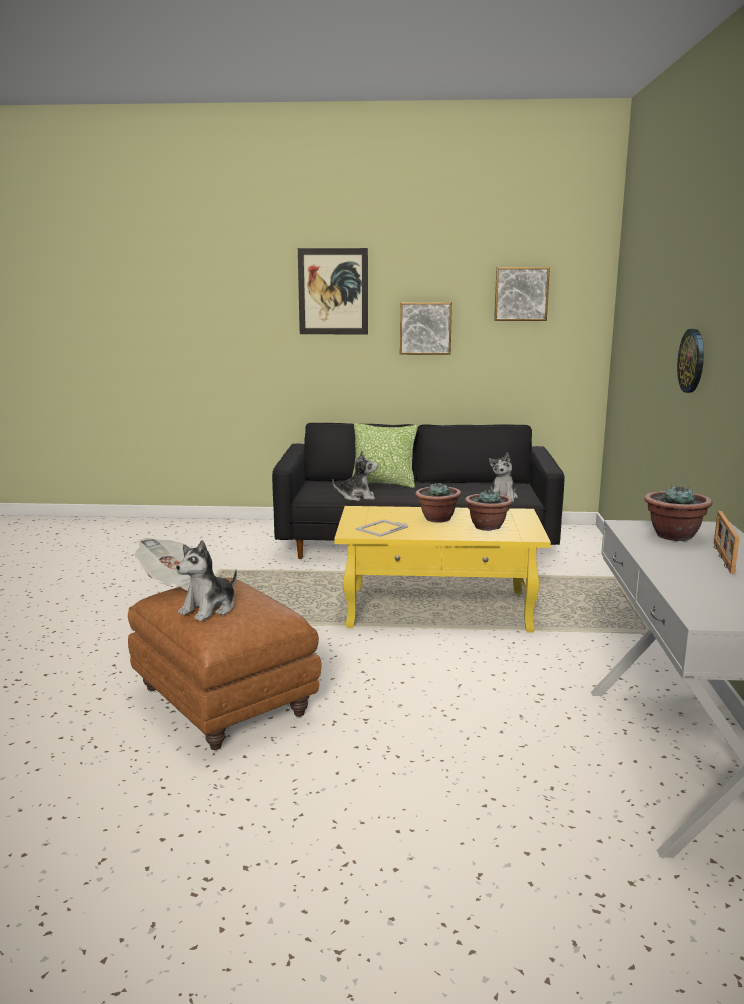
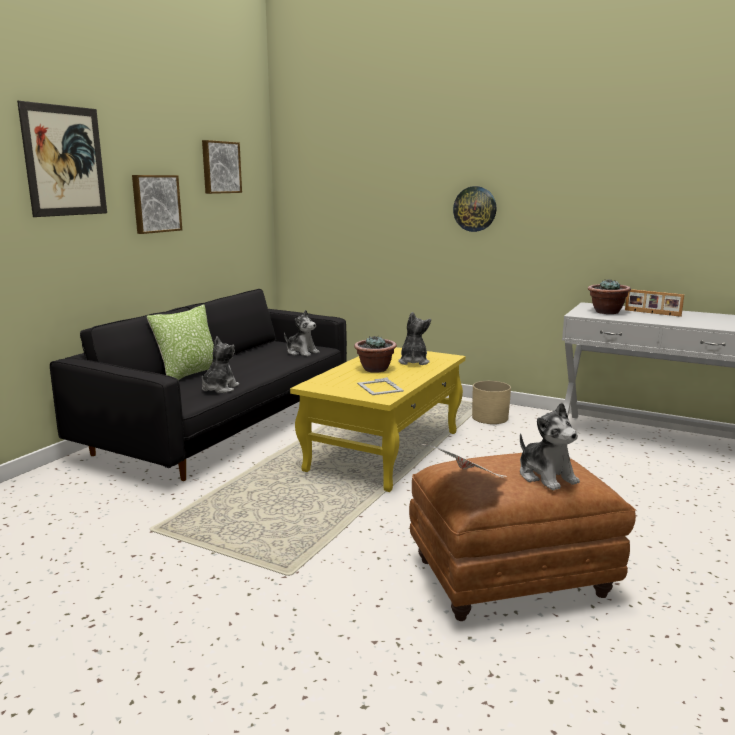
camera: 65 degrees left, 0 degrees up
potted plant [465,489,513,531] -> plush toy [398,312,431,365]
none -> beige planter [472,381,511,424]

